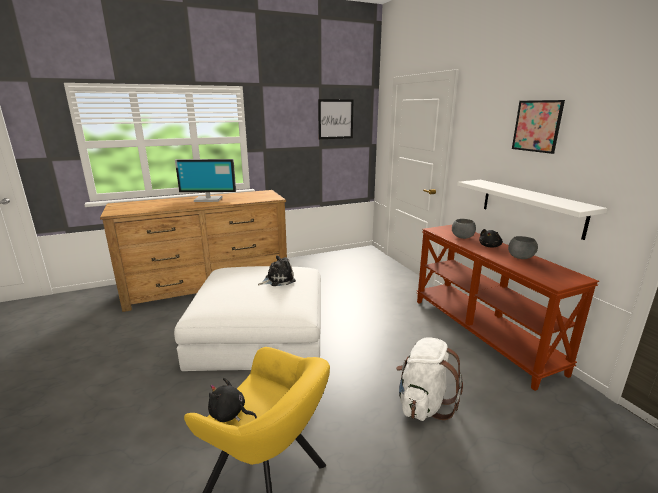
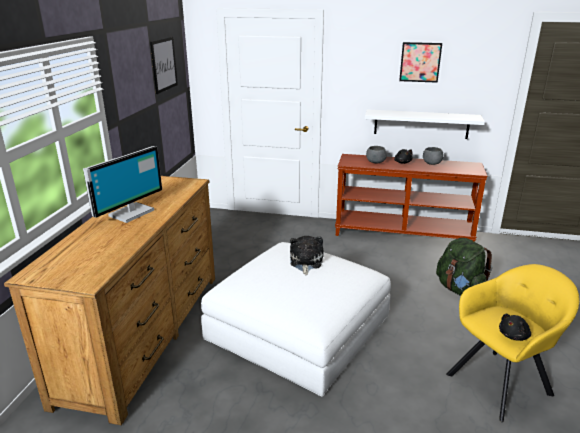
camera: 55 degrees left, 5 degrees up
white backpack [396,338,463,421] -> green backpack [436,238,492,296]

